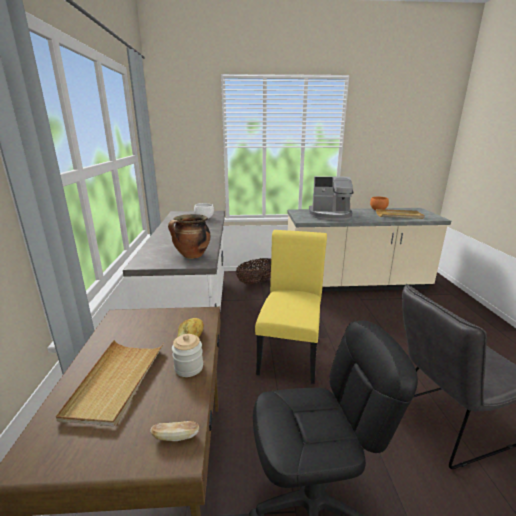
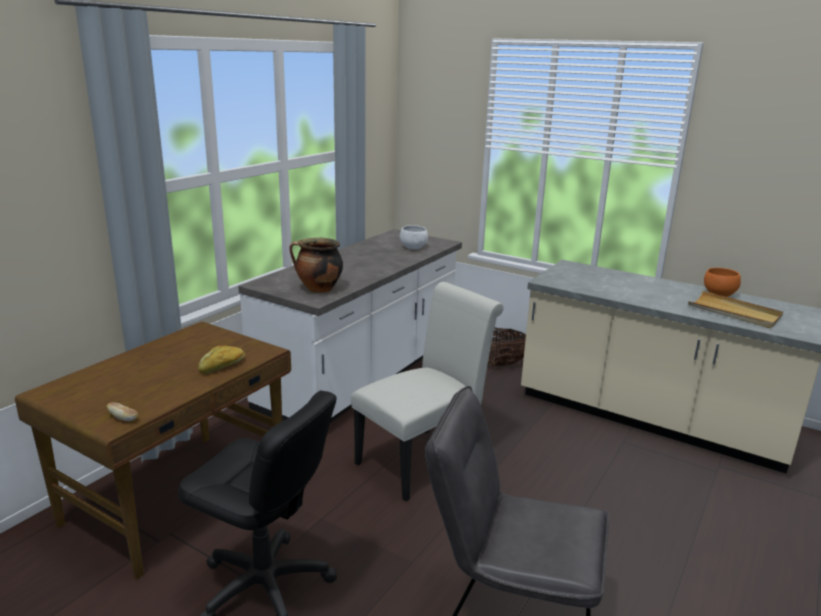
camera: 35 degrees right, 0 degrees up
beige tray [56,340,164,427] -> none
jar [172,334,203,377] -> none
yellow chair [255,230,327,384] -> white chair [351,282,503,501]
coffee machine [309,176,354,220] -> none

